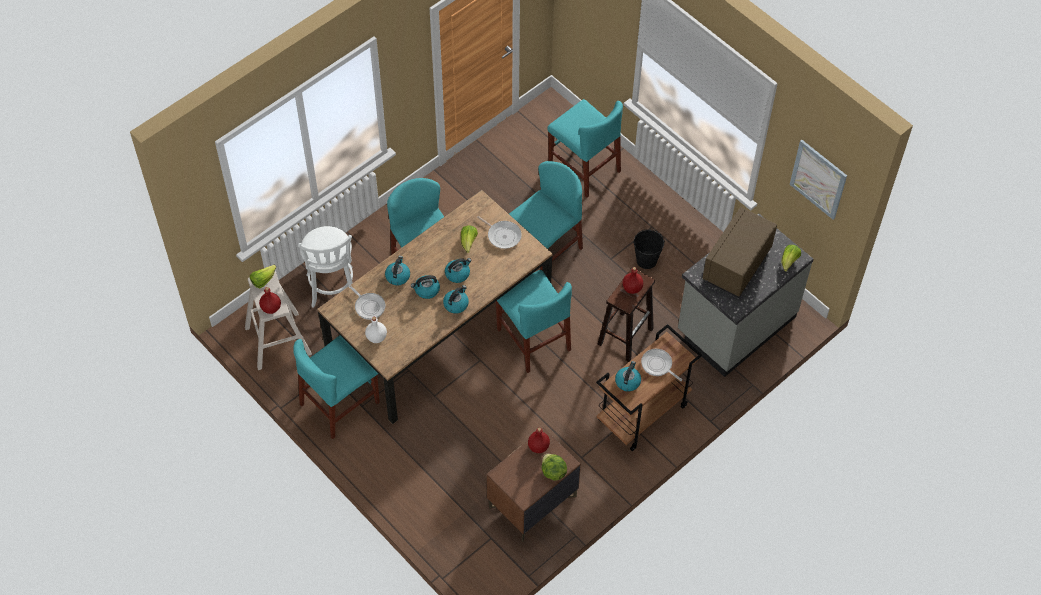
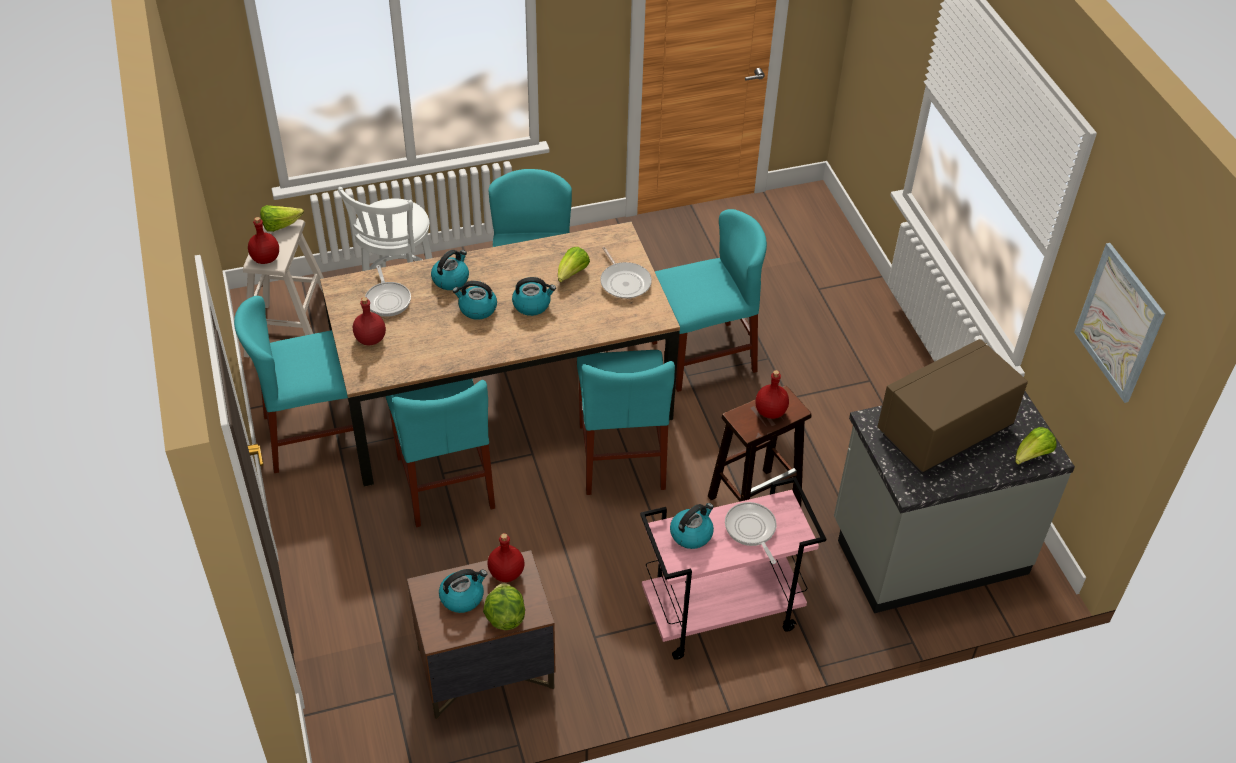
camera: 25 degrees right, 10 degrees down
white bottle [365,317,387,343] -> red bottle [353,297,386,345]
kettle [443,285,469,314] -> kettle moved to [439,569,487,613]
turquoise chair [547,99,623,198] -> turquoise chair moved to [386,379,495,527]
brown cart [596,324,702,451] -> pink cart [640,477,826,660]
black bucket [634,229,665,269] -> none

